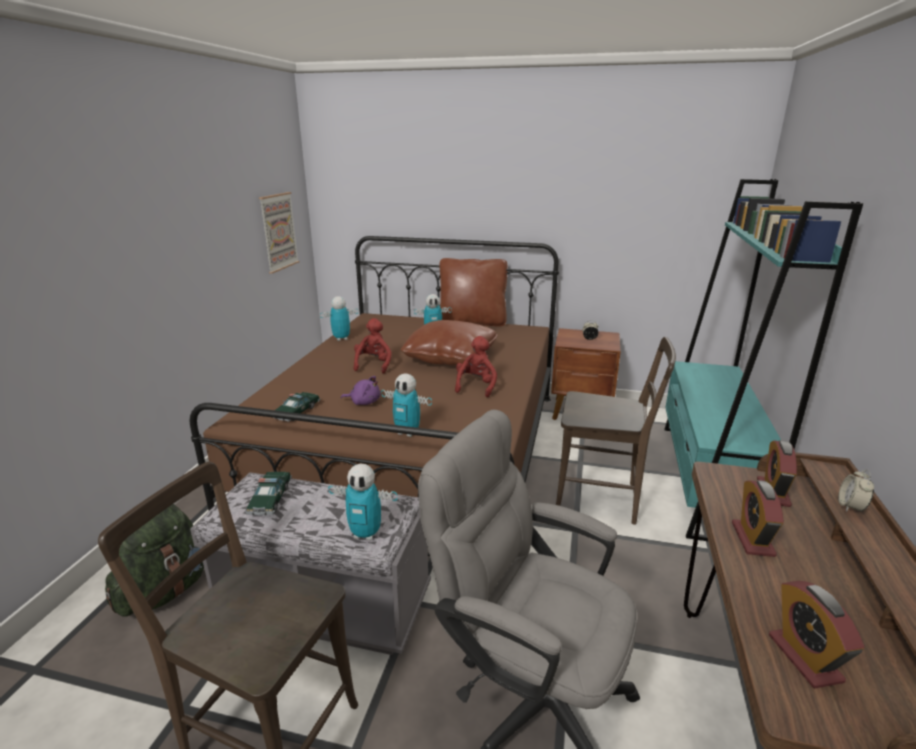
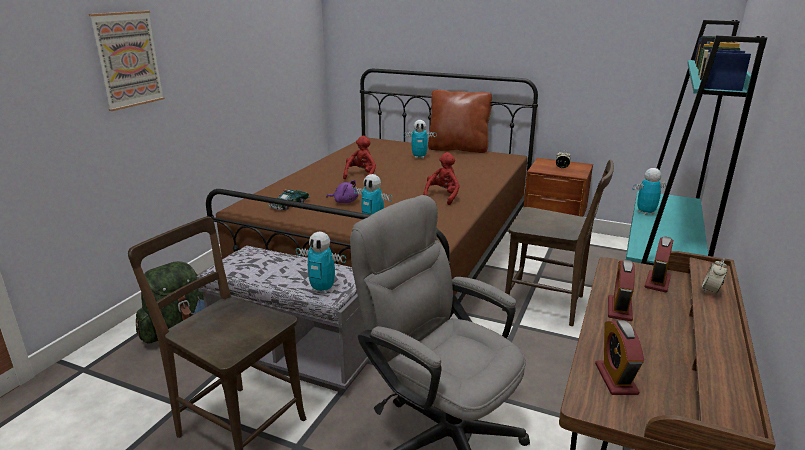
camera: 10 degrees right, 0 degrees up
toy car [245,472,292,516] -> none
picture [259,192,299,274] -> picture moved to [89,11,165,111]
toy robot [320,296,358,341] -> toy robot moved to [632,168,667,215]
brown pillow [400,320,498,366] -> none

